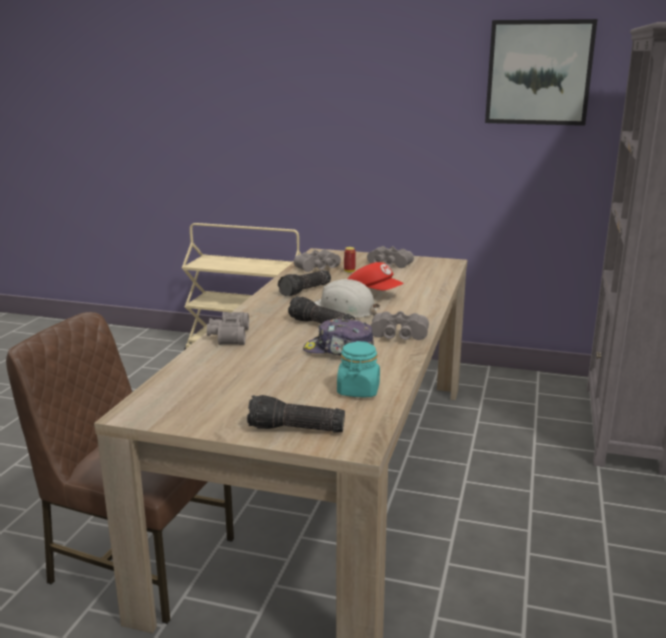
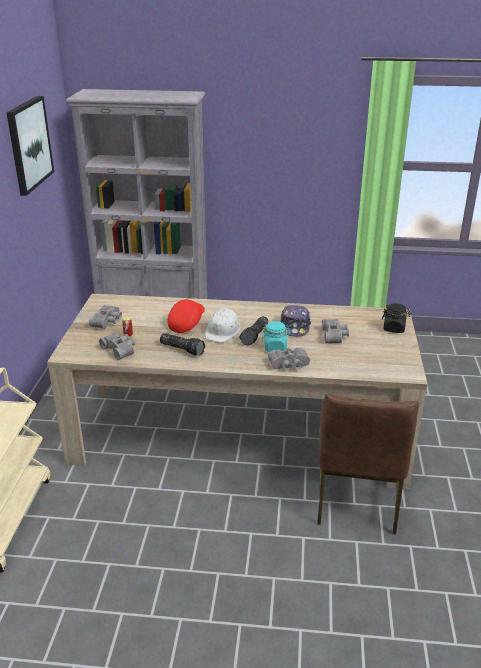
camera: 100 degrees left, 10 degrees up
flashlight [247,395,345,433] -> black jar [382,303,411,333]
turquoise jar [337,341,380,397] -> turquoise jar moved to [261,321,291,352]
grey binoculars [370,311,429,340] -> grey binoculars moved to [322,319,349,343]

